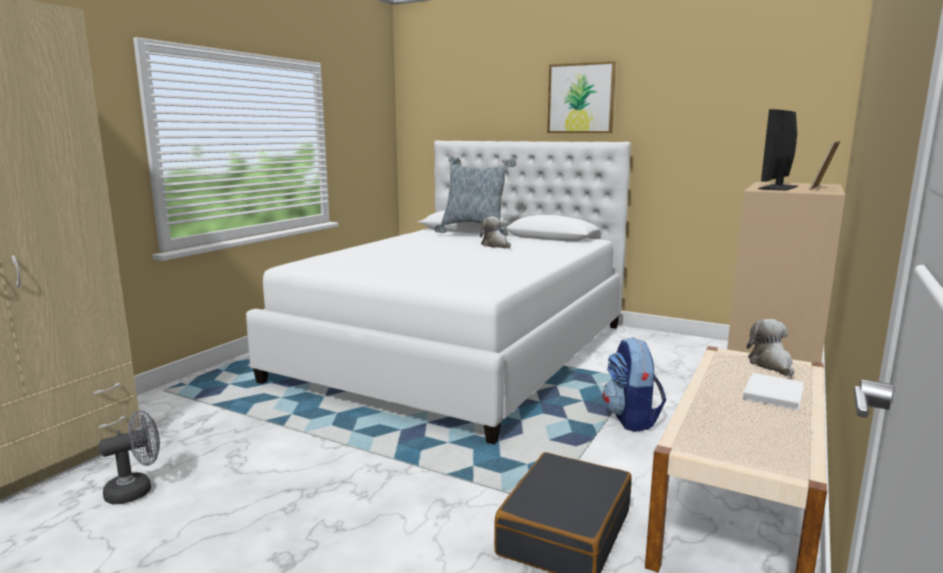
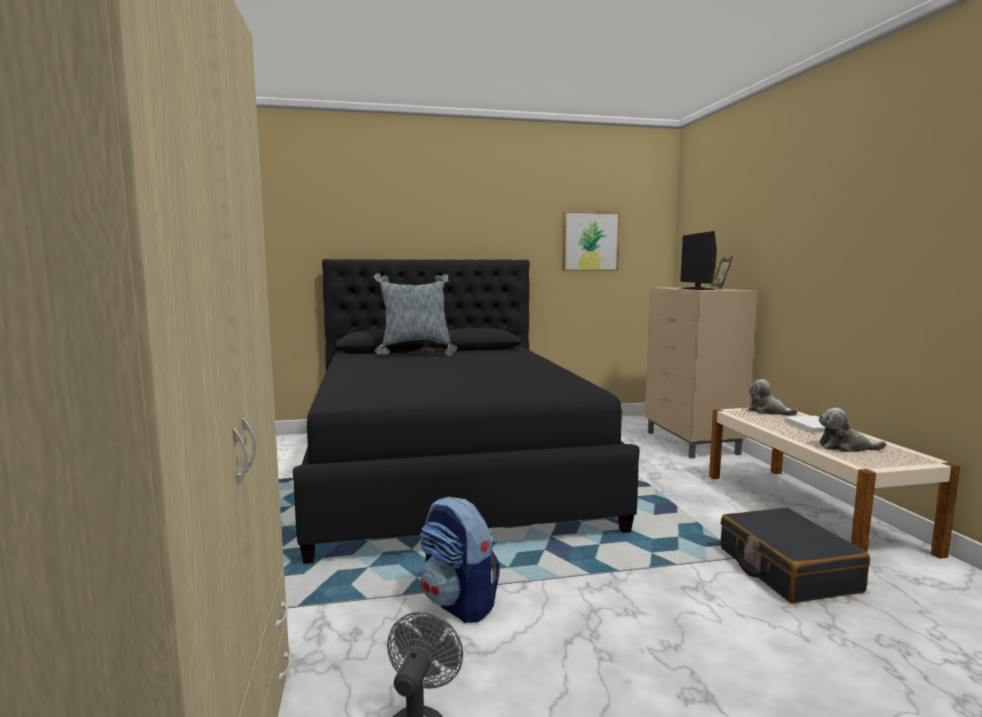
camera: 40 degrees left, 5 degrees down
white bed [246,141,631,445] -> black bed [293,259,640,564]
plush toy [480,216,511,248] -> plush toy moved to [818,408,886,452]
picture [547,61,616,133] -> picture moved to [562,211,620,271]
backpack [603,337,666,432] -> backpack moved to [420,497,500,623]

